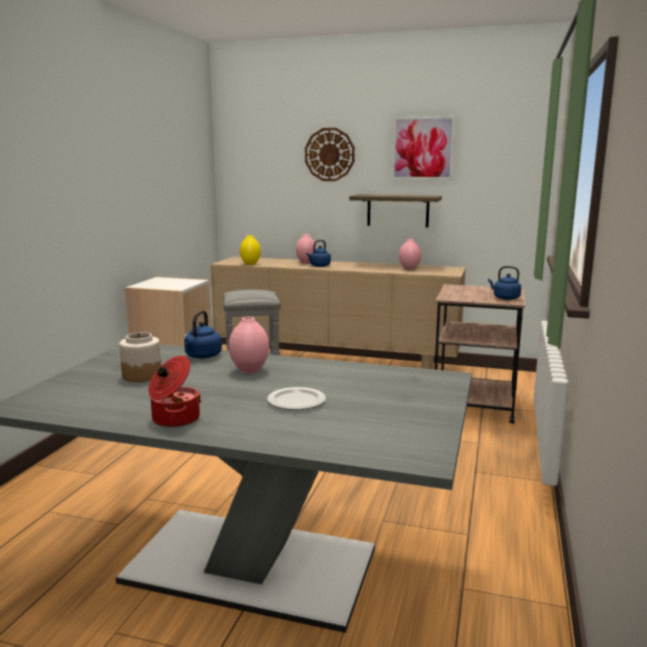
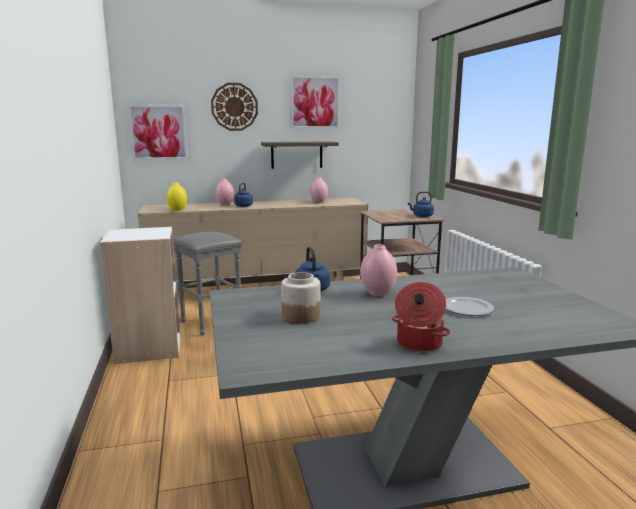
camera: 30 degrees left, 0 degrees up
none -> picture [128,105,188,160]

